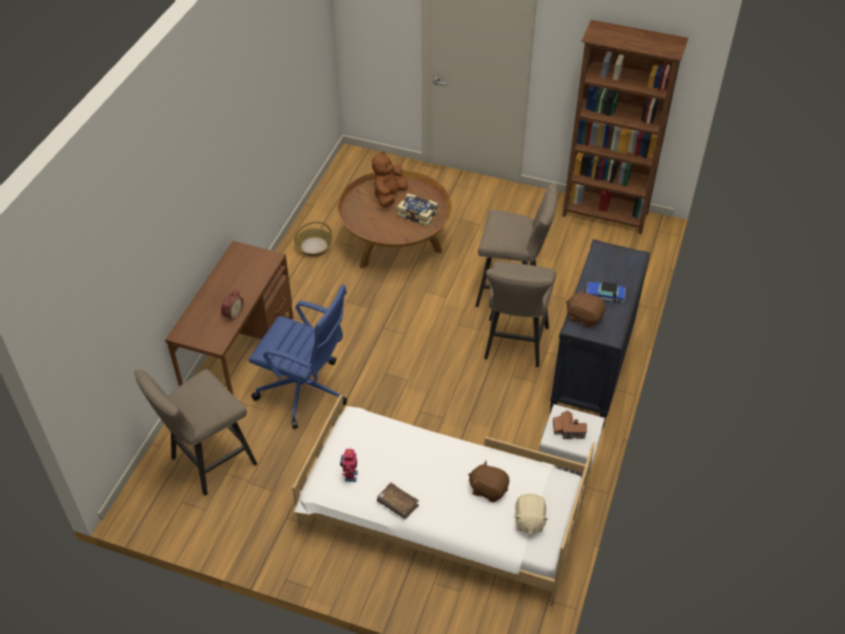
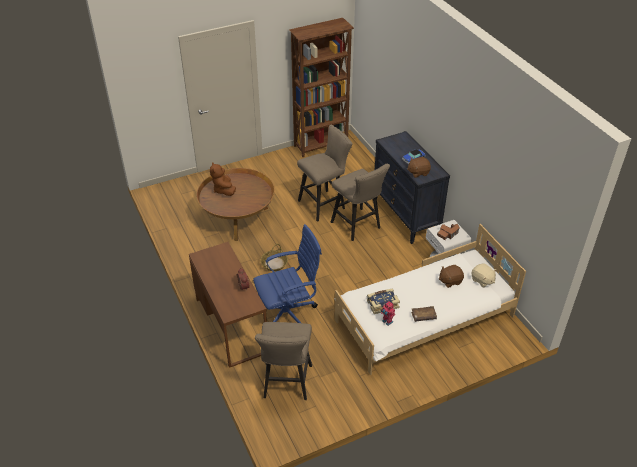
camera: 45 degrees left, 5 degrees down
basket [294,222,333,256] -> basket moved to [260,244,288,271]
book [397,193,439,226] -> book moved to [367,288,400,314]

